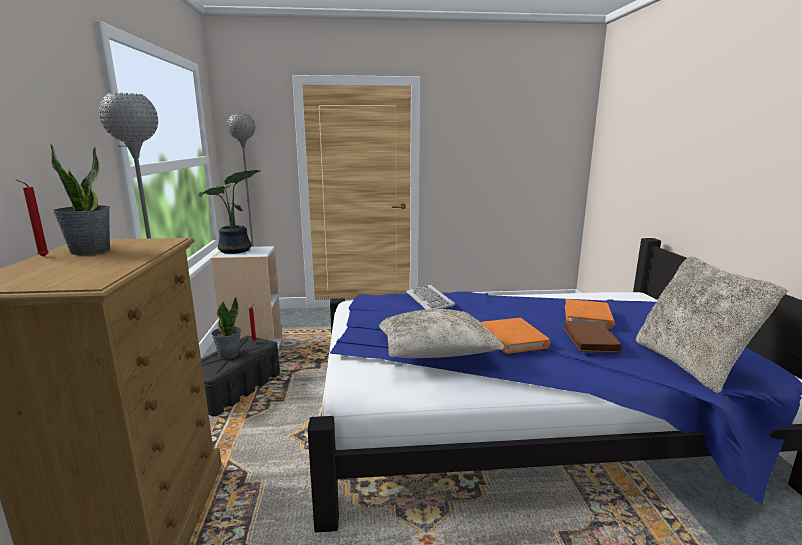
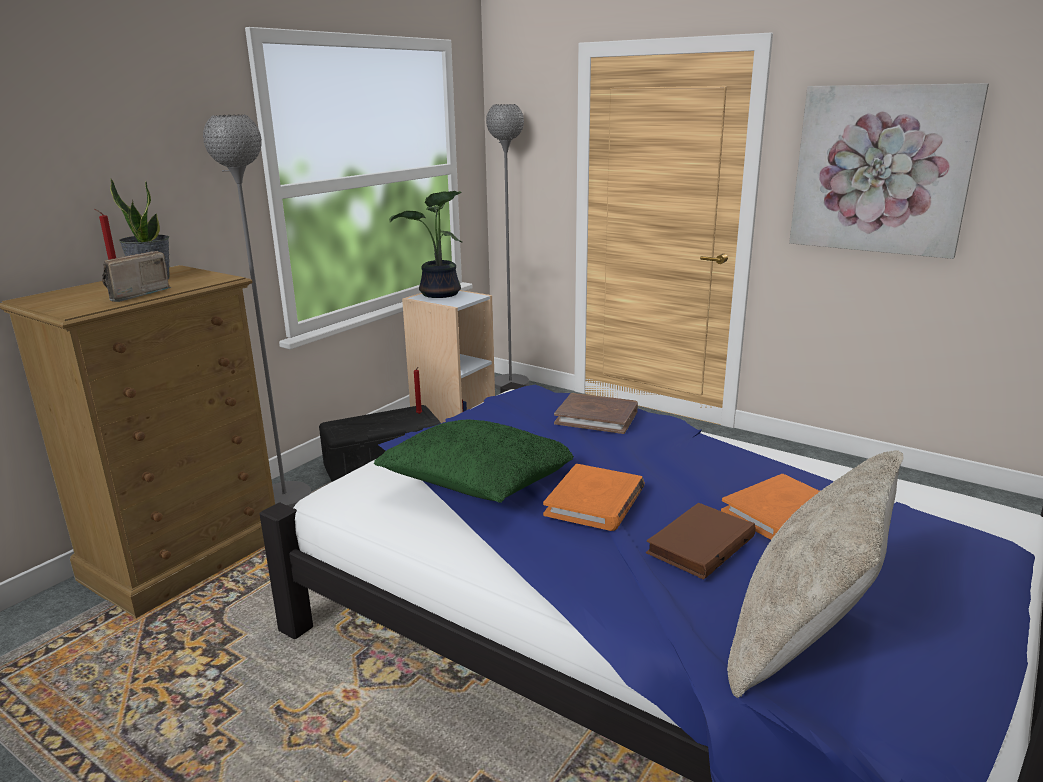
camera: 40 degrees right, 5 degrees up
potted plant [211,297,241,359] -> none
beige pillow [379,309,504,358] -> green pillow [374,419,573,503]
keyboard [406,285,455,310] -> brown book [554,393,638,434]
none -> radio [102,251,171,302]
none -> picture [789,83,989,259]

